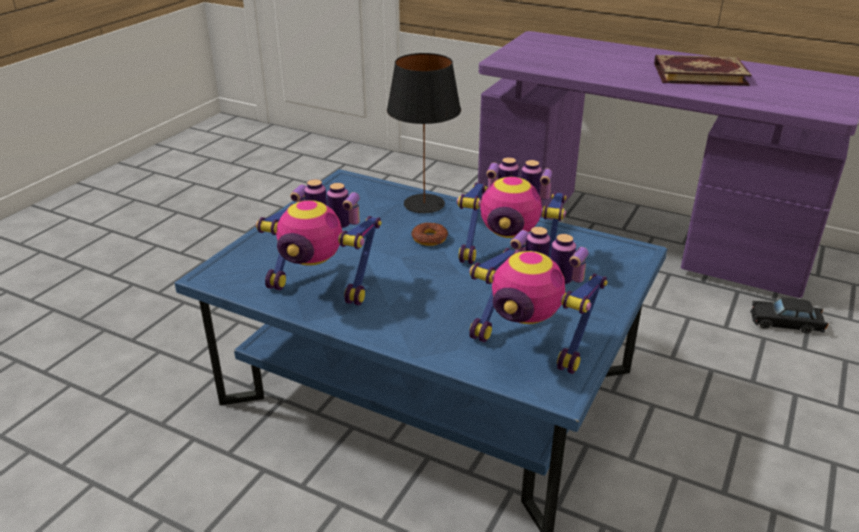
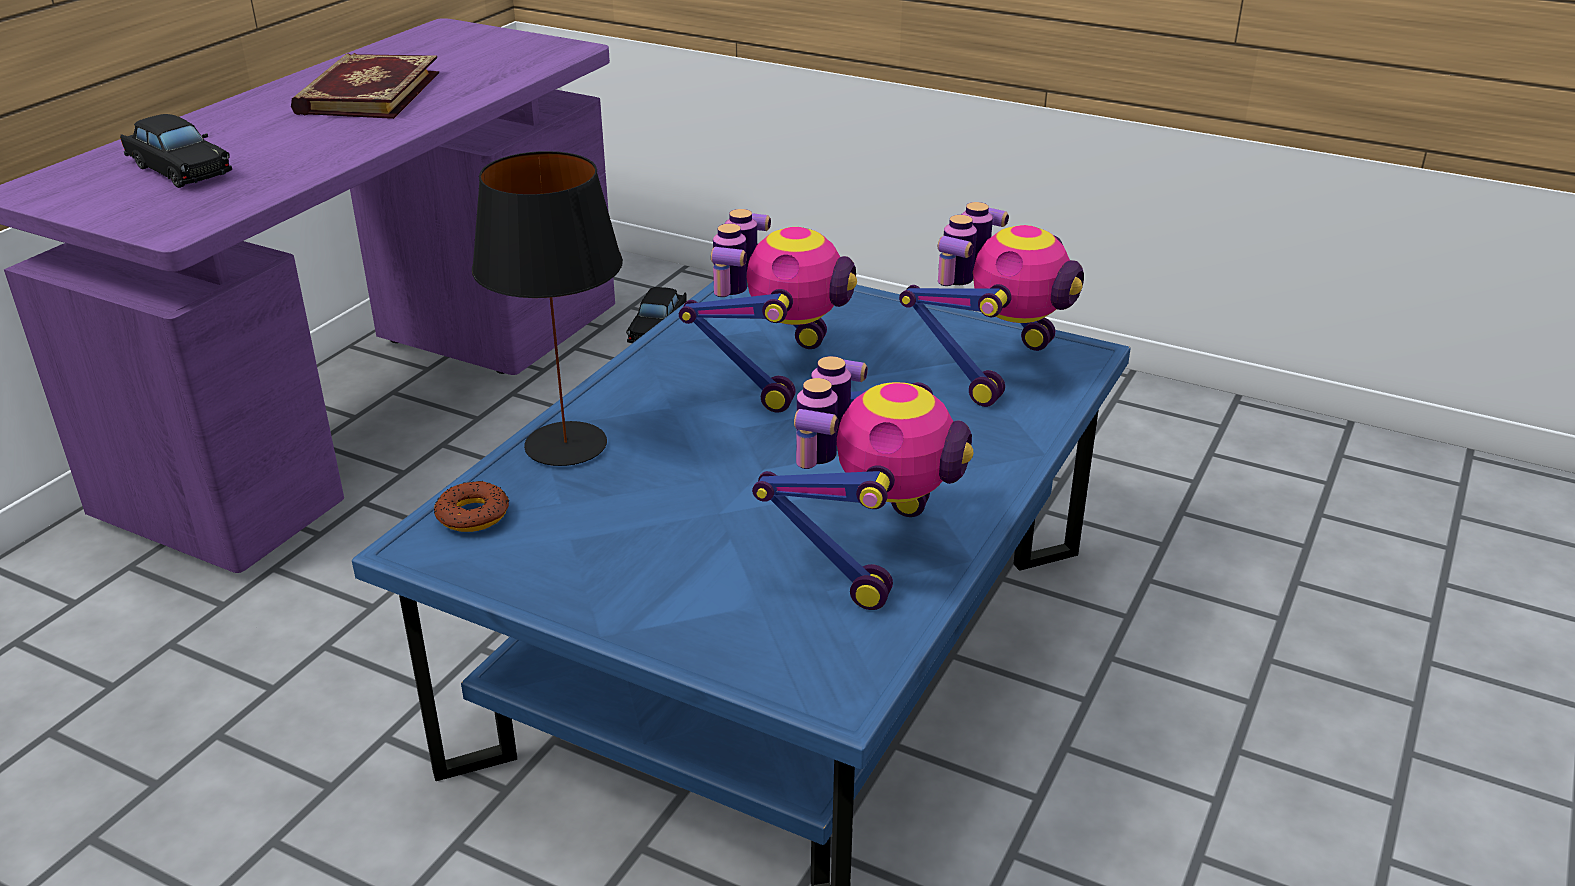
camera: 90 degrees left, 0 degrees up
donut [411,223,448,246] -> donut moved to [434,481,510,532]
none -> black toy car [120,114,232,188]

